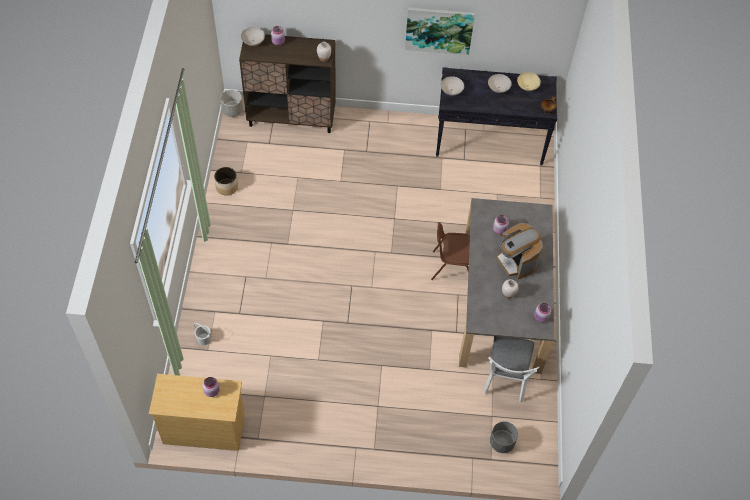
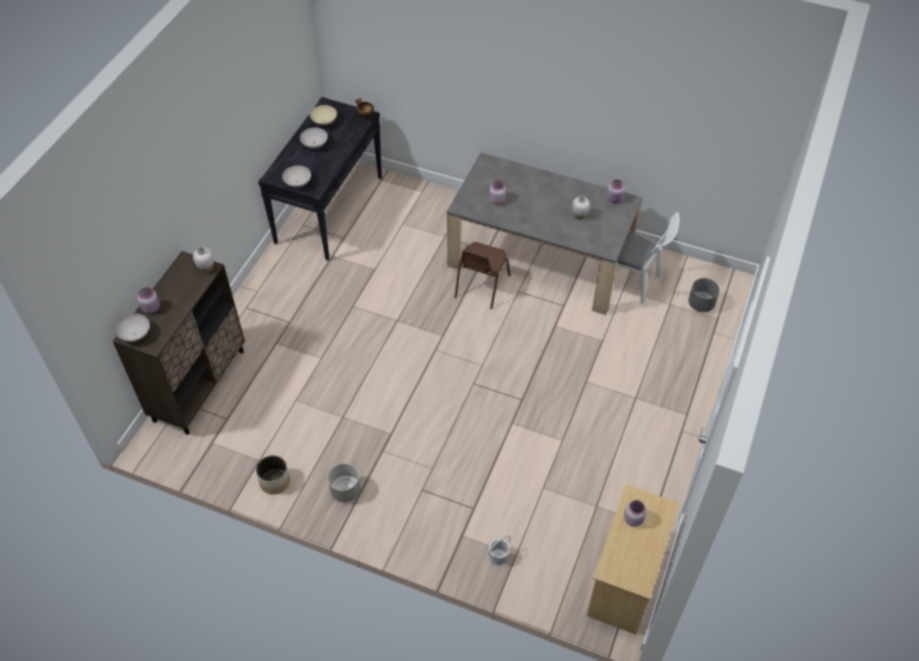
camera: 70 degrees left, 5 degrees down
grey planter [220,90,243,117] -> grey planter moved to [328,463,361,502]
picture [405,7,475,55] -> none
coffee machine [496,223,543,279] -> none

